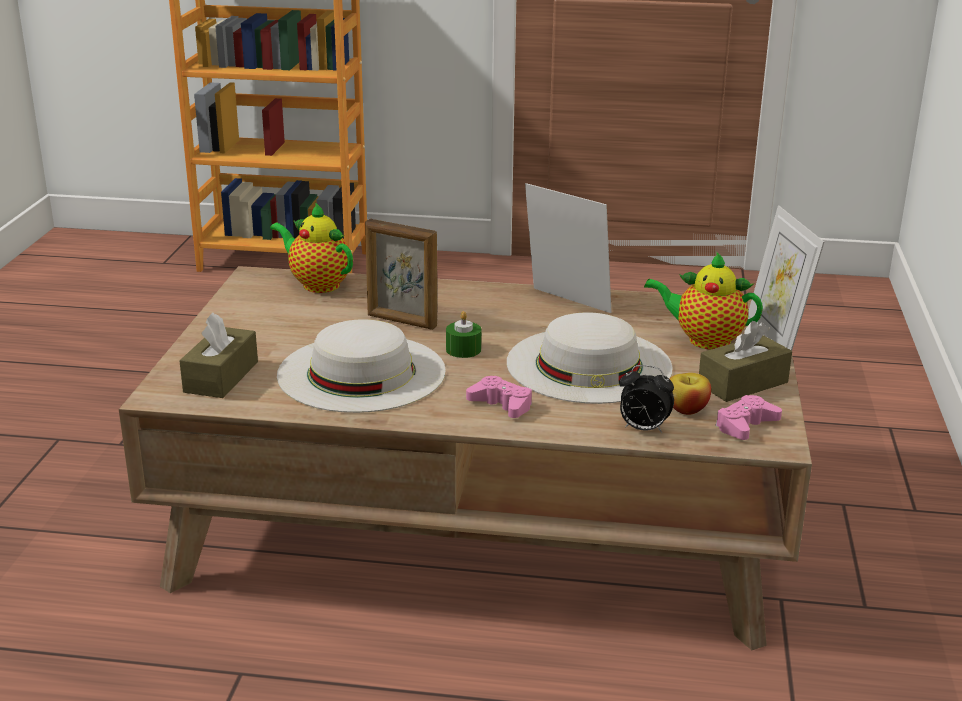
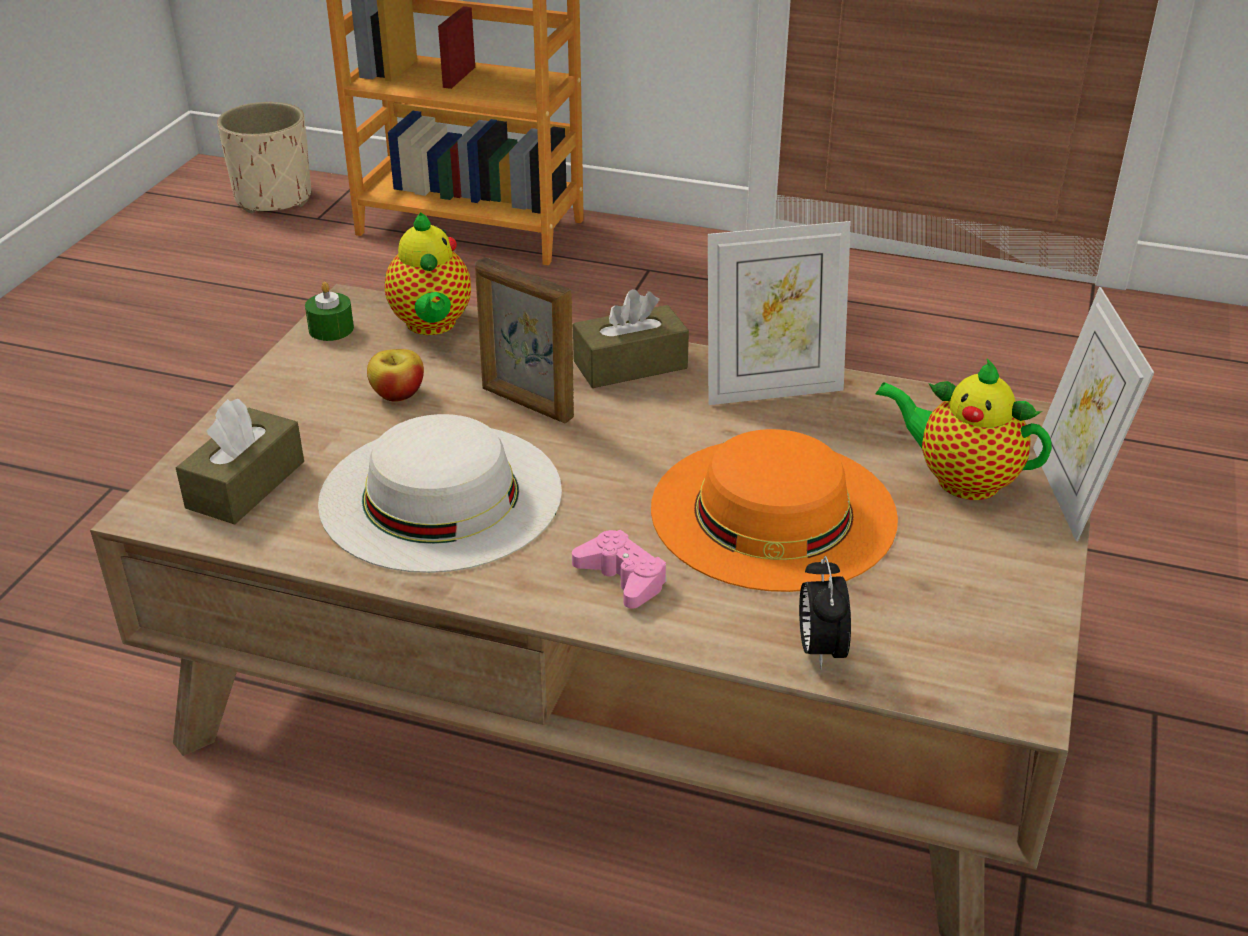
camera: 10 degrees right, 10 degrees up
teapot [270,202,353,293] -> teapot turned 150 degrees counterclockwise [385,212,471,335]
green candle [446,311,481,358] -> green candle moved to [305,282,354,341]
white hat [507,312,673,404] -> orange hat [651,429,898,592]
picture frame [525,183,612,313] -> picture frame turned 120 degrees clockwise [708,221,851,405]
alarm clock [619,365,674,433] -> alarm clock turned 60 degrees clockwise [799,556,851,670]
apple [670,373,711,415] -> apple moved to [367,349,424,402]
brown tissue box [699,321,792,402] -> brown tissue box moved to [573,289,689,388]
pink game controller [715,395,782,440] -> none
none -> beige planter [217,102,311,213]

